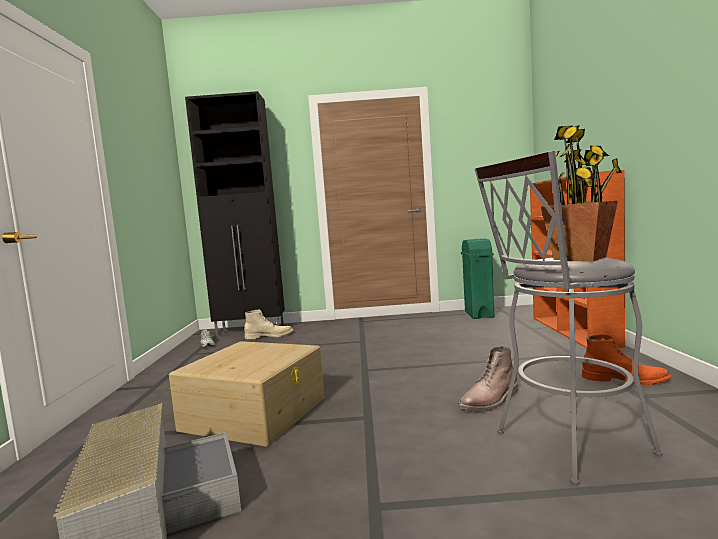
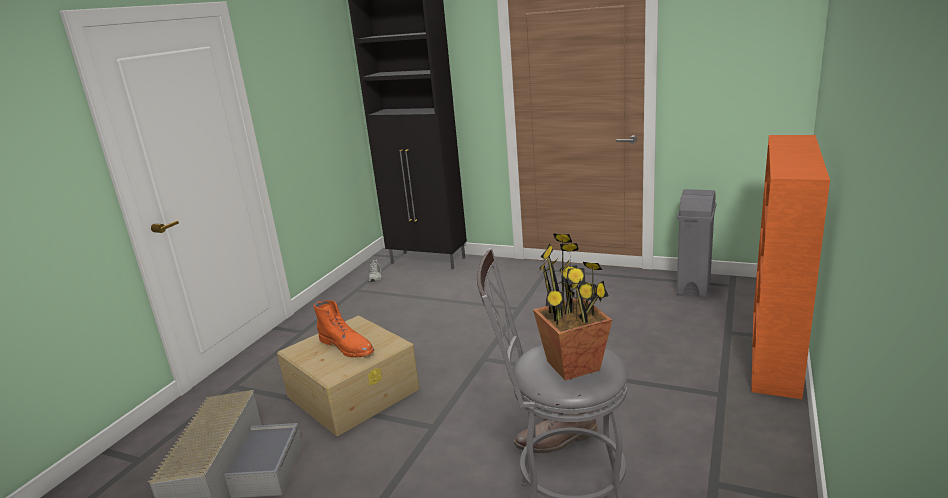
camera: 25 degrees right, 15 degrees up
beige boot [244,310,293,339] -> none
green trash can [461,238,494,319] -> grey trash can [677,189,716,298]
orange boot [582,334,671,385] -> orange boot moved to [313,300,374,358]

